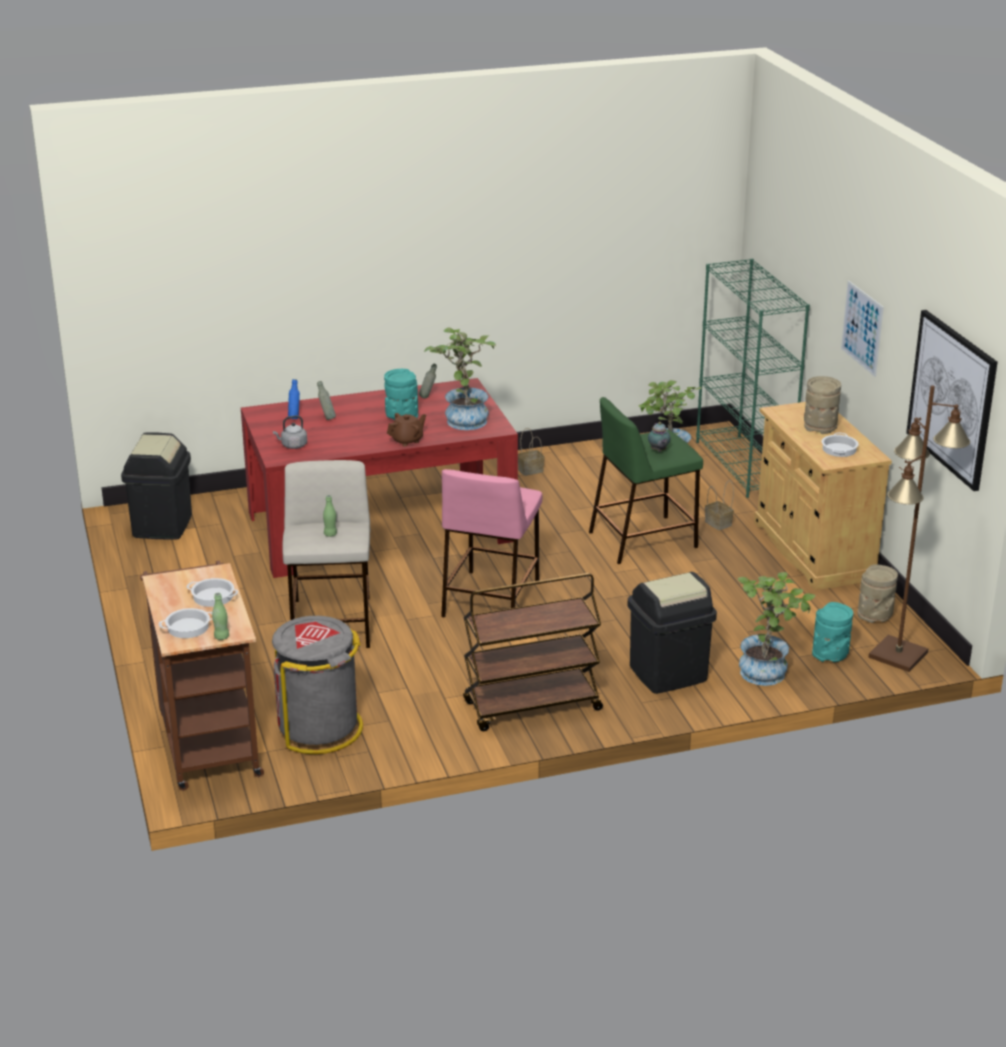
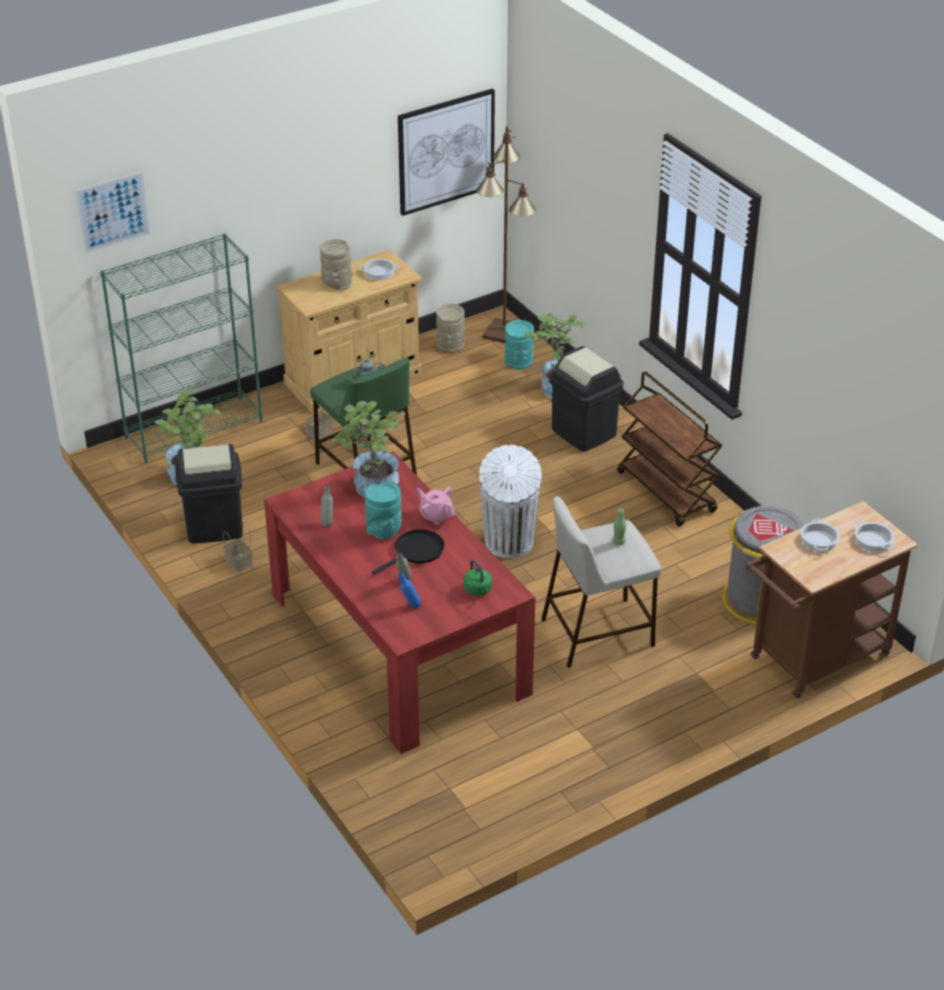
camera: 105 degrees left, 10 degrees up
black trash can [121,433,192,540] -> black trash can moved to [175,444,243,544]
green bottle [212,593,229,640] -> none
grey kettle [273,416,307,449] -> green kettle [464,560,492,596]
brown teapot [387,413,426,446] -> pink teapot [417,487,455,525]
pink stool [441,469,542,617] -> white trash can [479,445,542,558]
picture [841,281,884,377] -> picture moved to [75,172,150,253]
none -> black frying pan [371,529,445,575]

